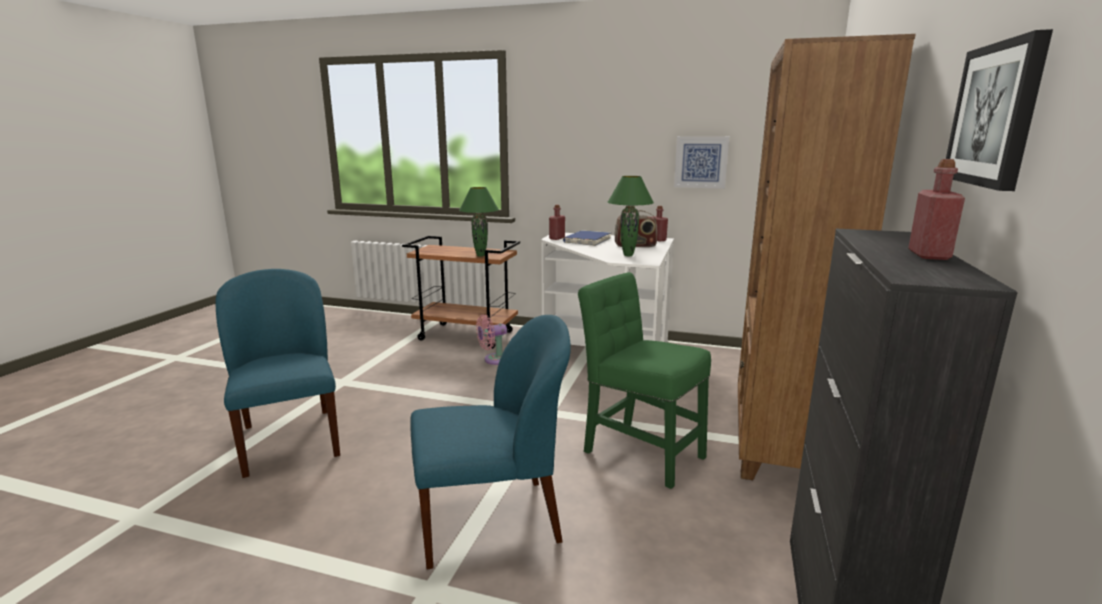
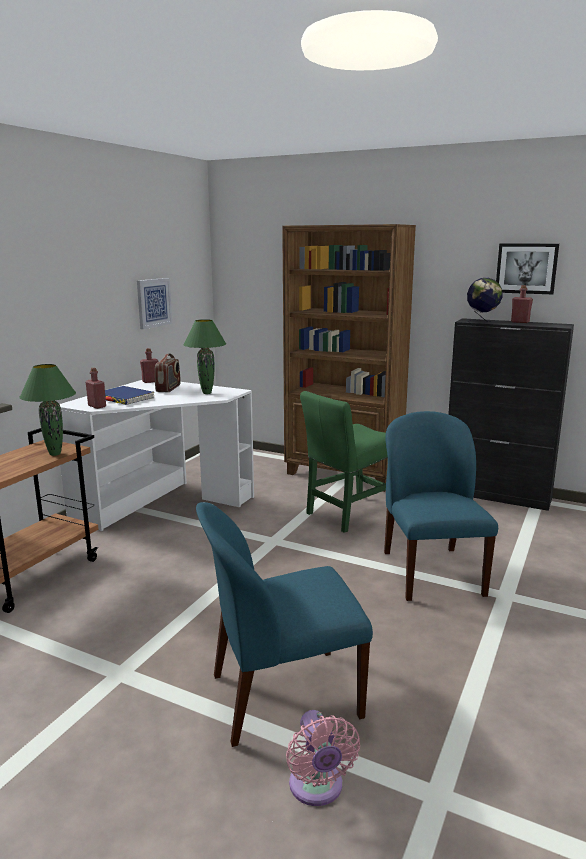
camera: 80 degrees left, 0 degrees up
pink fan [476,315,507,365] -> pink fan moved to [286,710,360,806]
none -> globe [467,278,502,322]

